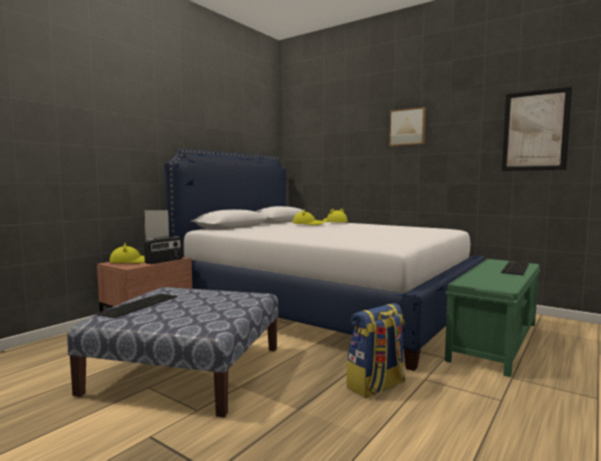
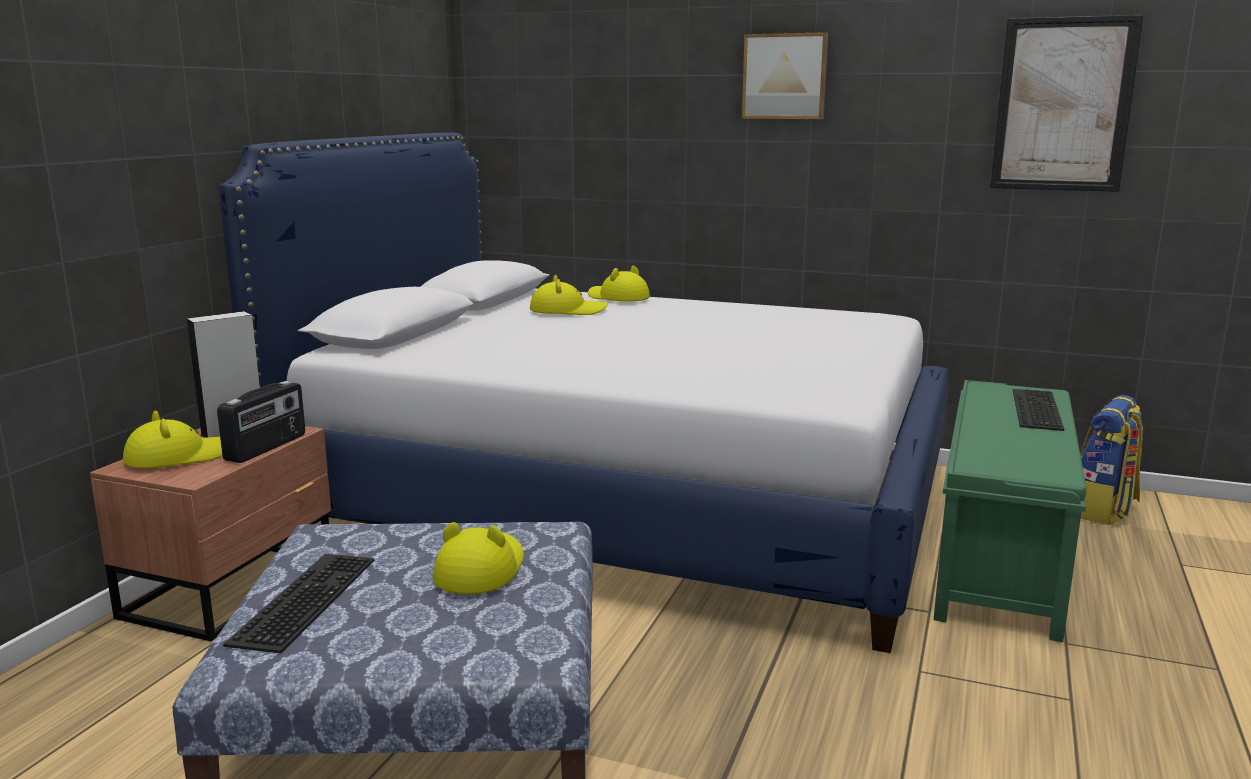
camera: 15 degrees left, 10 degrees up
backpack [347,303,405,399] -> backpack moved to [1080,395,1143,525]
none -> yellow hat [433,522,524,594]

